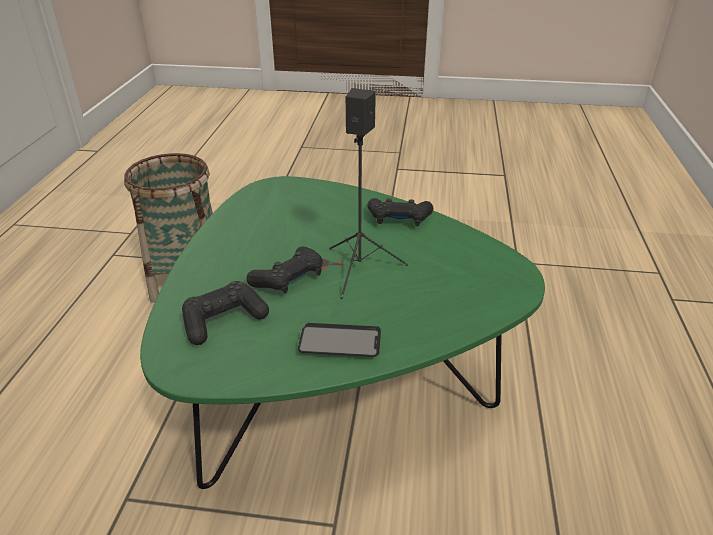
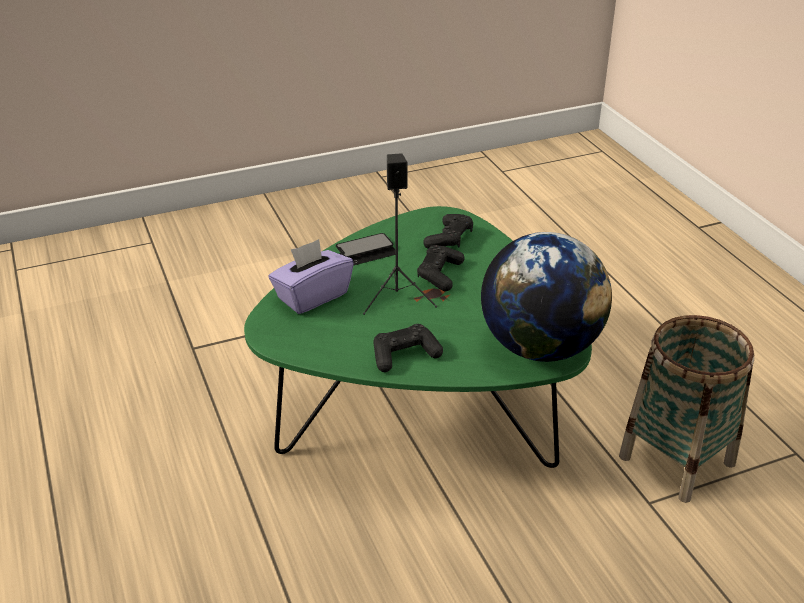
camera: 150 degrees right, 0 degrees up
none -> purple tissue box [268,239,354,314]
none -> globe [481,232,612,362]

